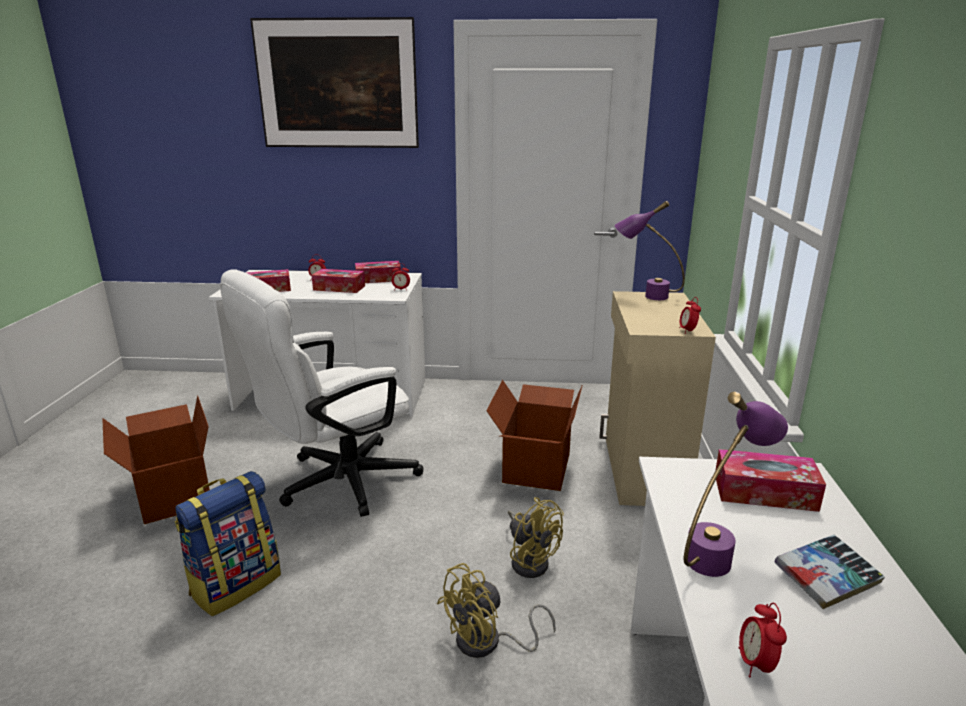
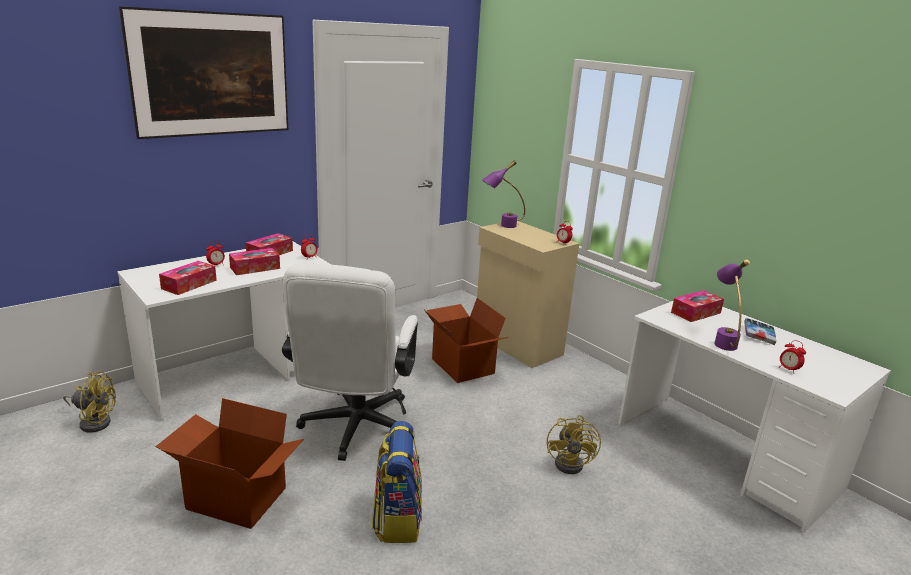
camera: 45 degrees left, 0 degrees up
yellow fan [508,497,564,578] -> yellow fan moved to [63,371,116,433]

